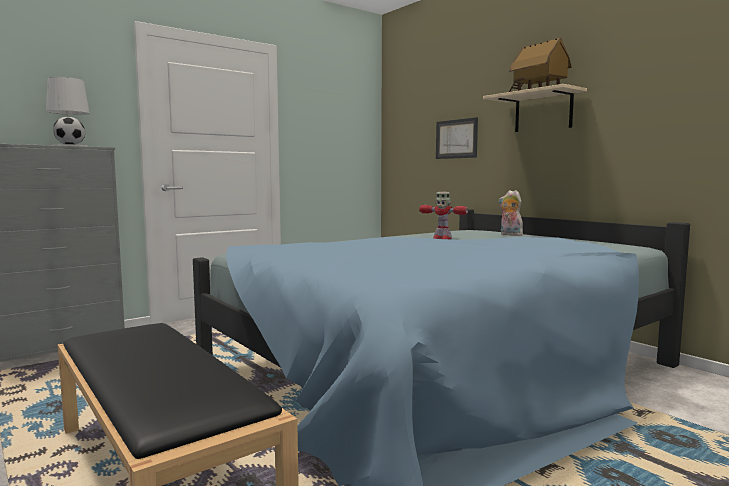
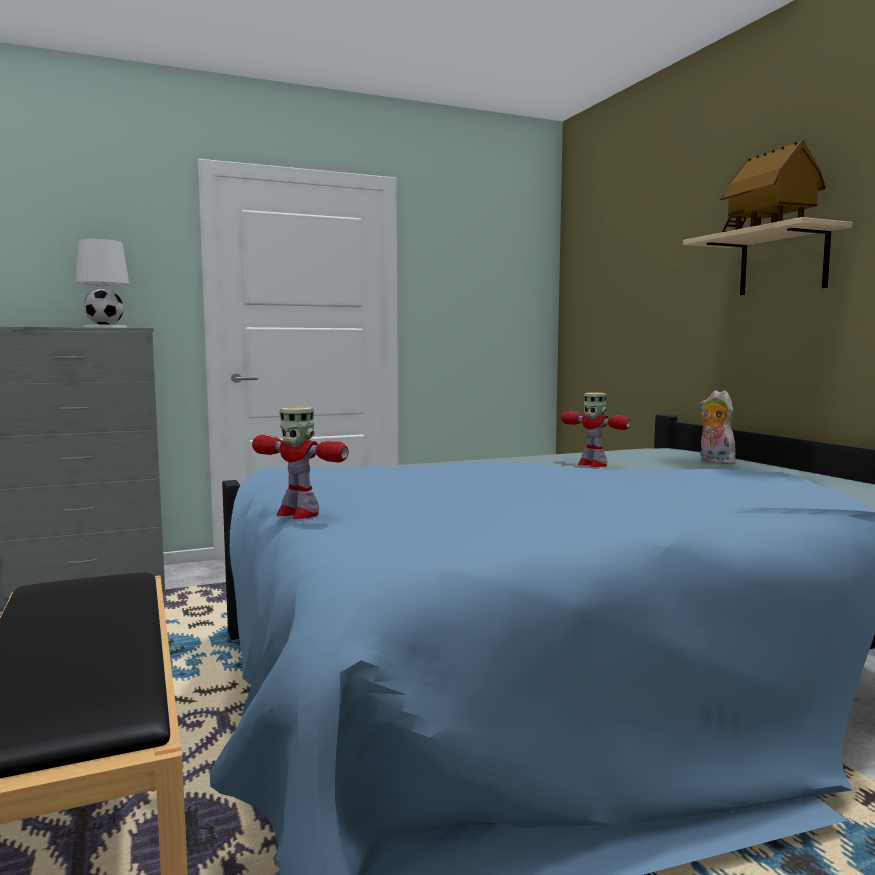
camera: 15 degrees right, 0 degrees up
picture [436,117,478,159] -> none
none -> toy robot [252,406,349,519]

